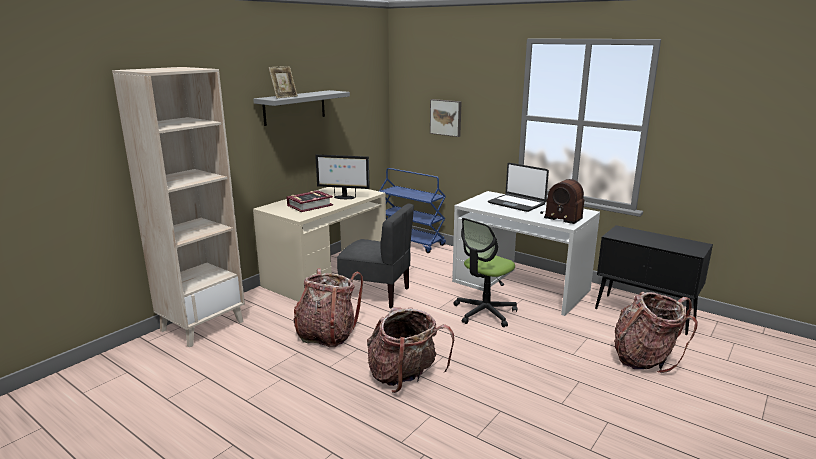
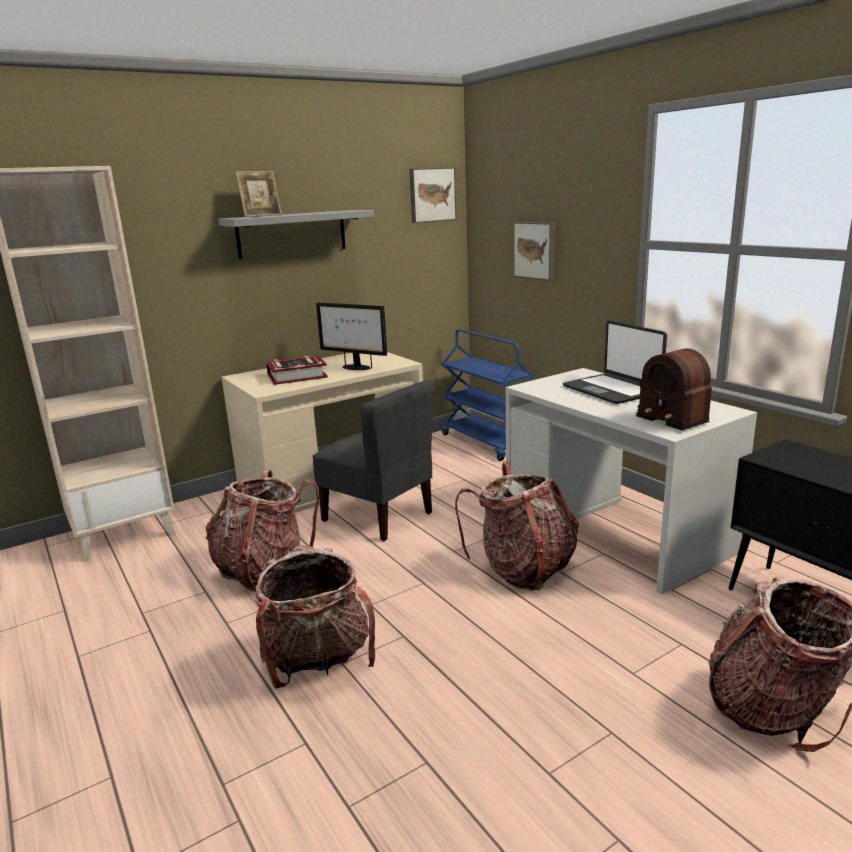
camera: 20 degrees right, 0 degrees up
office chair [453,218,517,327] -> backpack [455,461,579,590]
none -> picture [409,167,457,223]

